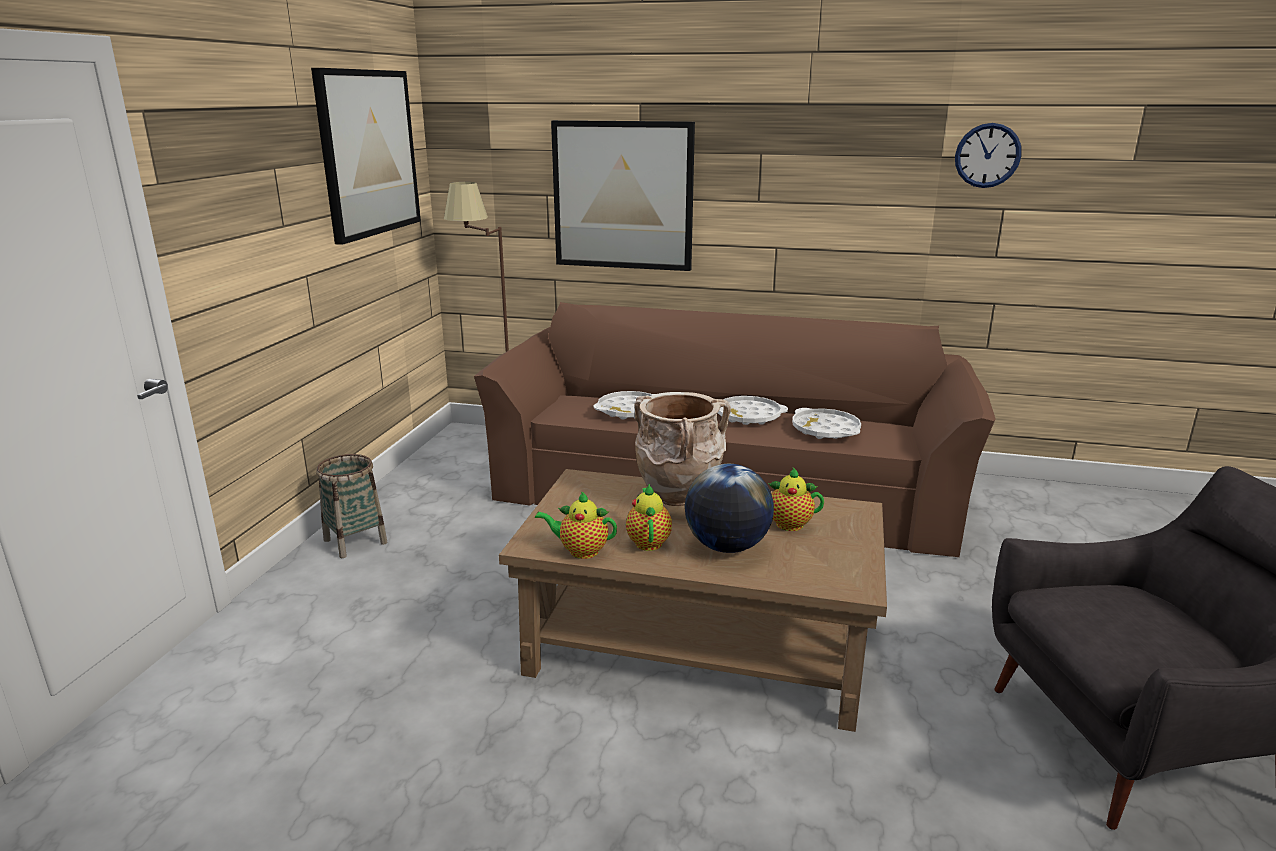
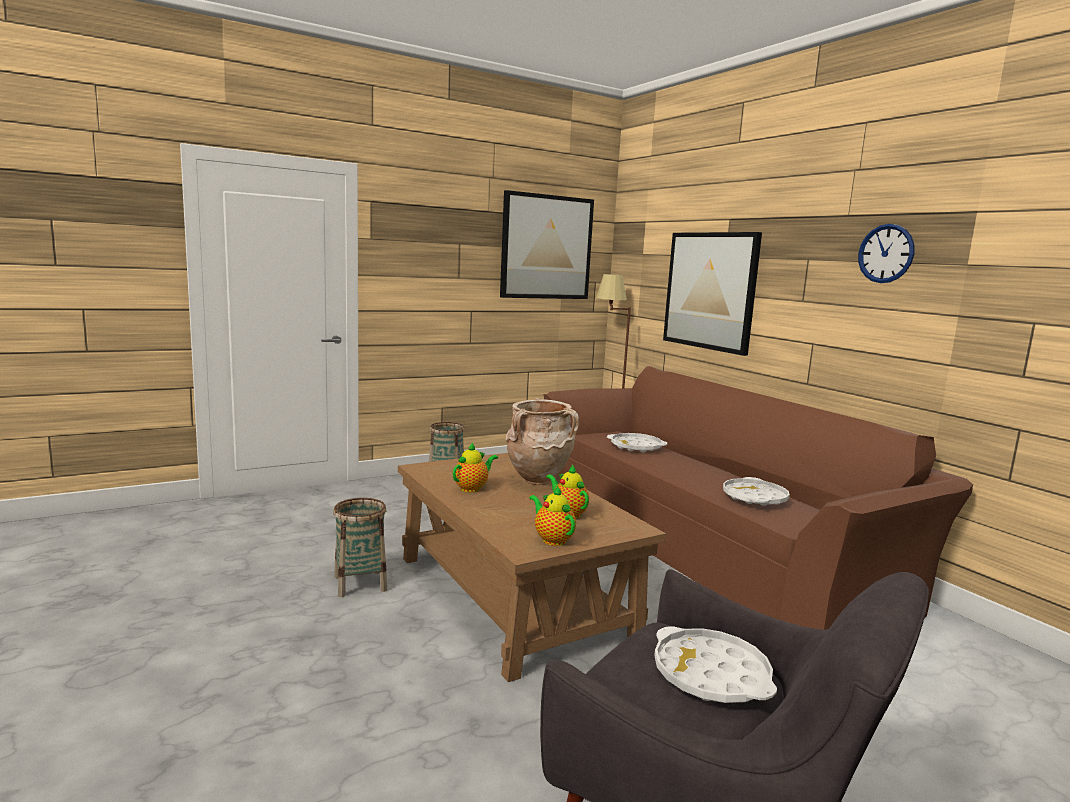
camera: 45 degrees right, 10 degrees down
teapot [535,491,617,559] -> teapot moved to [529,486,576,546]
globe [685,464,774,553] -> none
white tray [718,396,788,425] -> white tray moved to [654,626,777,703]
wall clock [955,123,1021,188] -> wall clock moved to [858,224,915,283]
none -> basket [333,498,387,597]

